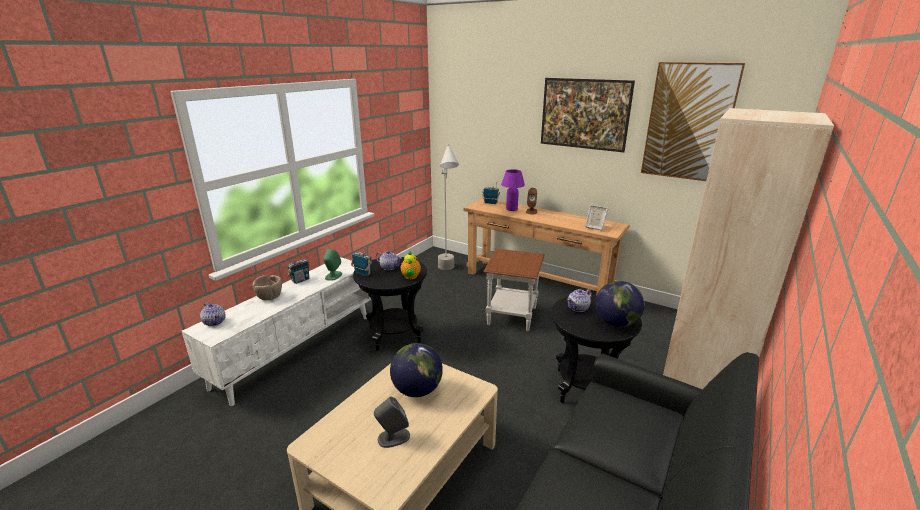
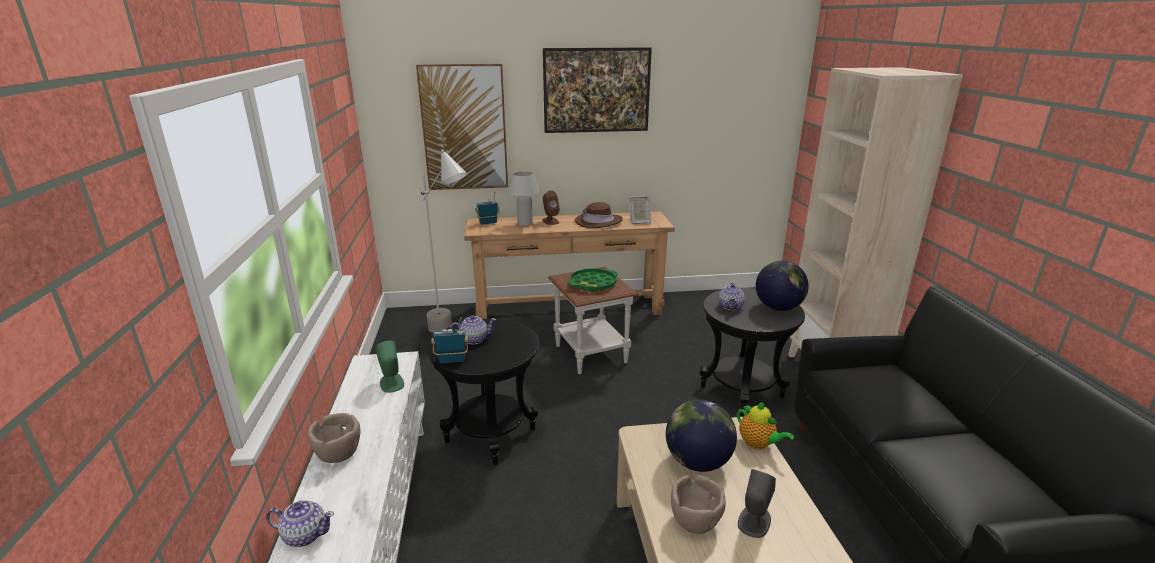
camera: 40 degrees left, 0 degrees up
radio [287,255,310,284] -> none
teapot [401,251,421,279] -> teapot moved to [737,402,794,450]
purple table lamp [501,169,525,211] -> white table lamp [508,171,540,226]
picture [641,62,745,181] -> picture moved to [416,64,508,190]
none -> green tray [568,268,618,292]
none -> brown hat [575,202,623,228]
none -> brown bowl [671,475,726,534]

